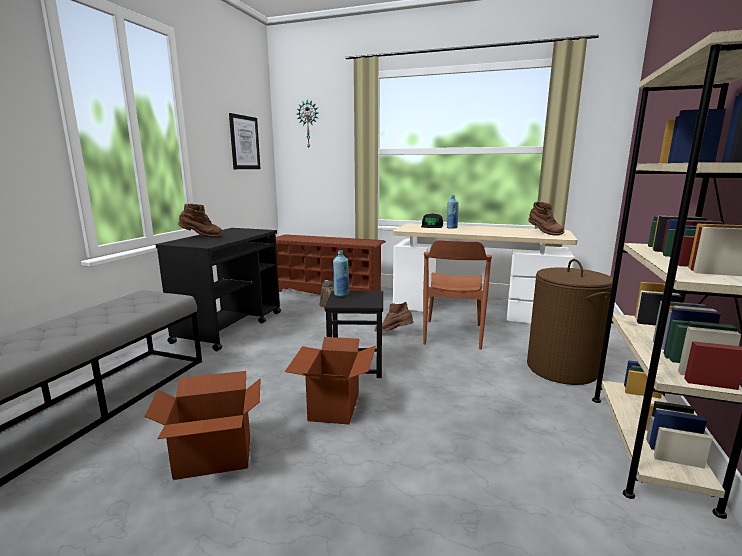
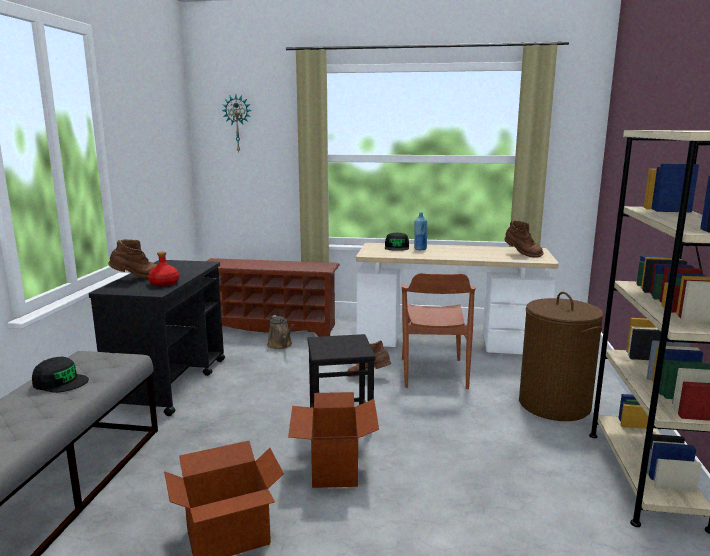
camera: 10 degrees left, 0 degrees up
picture [229,113,260,169] -> none
blue bottle [333,251,349,297] -> none
none -> black cap [32,357,89,393]
none -> red bottle [148,252,179,286]

